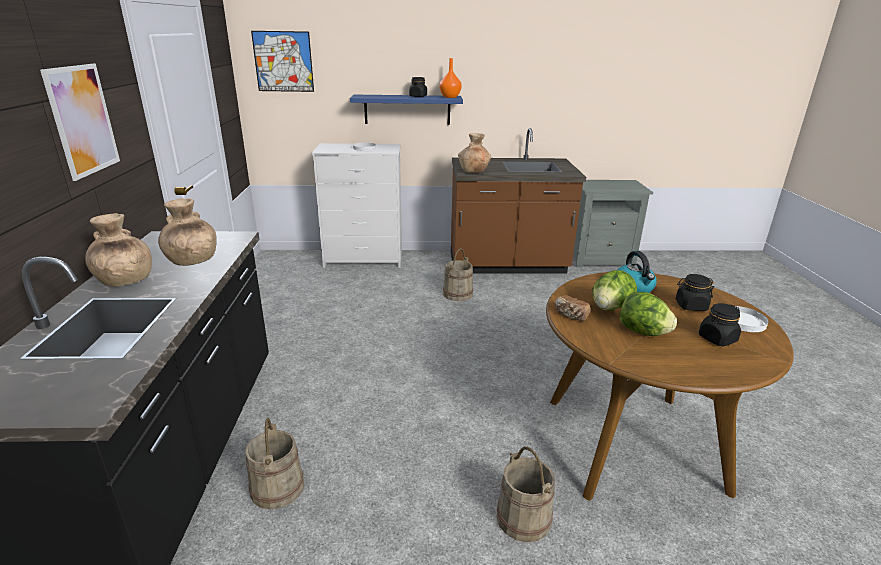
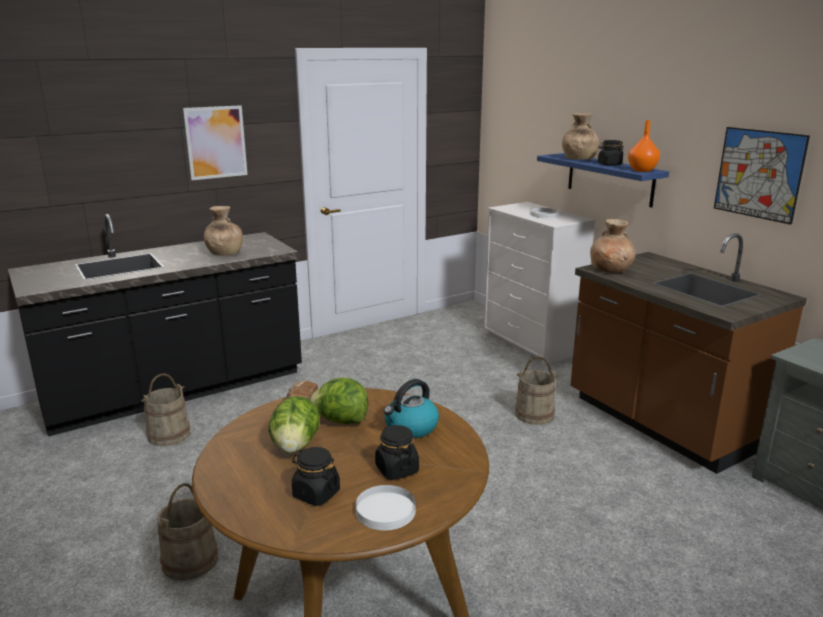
camera: 60 degrees right, 5 degrees down
brown vase [85,213,152,287] -> brown vase moved to [562,113,599,160]
picture [251,31,314,92] -> picture moved to [714,127,810,225]

